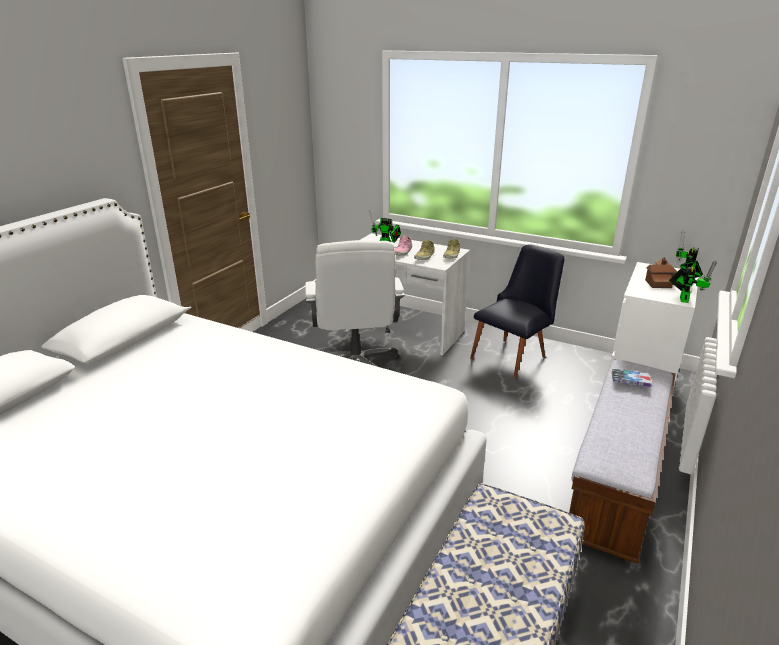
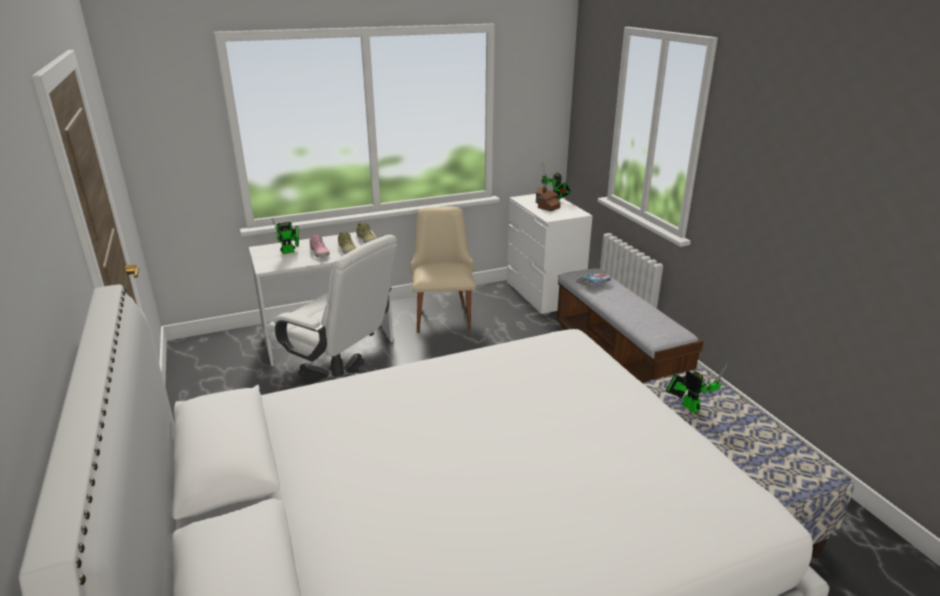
camera: 50 degrees left, 0 degrees up
black chair [470,244,565,379] -> beige chair [410,207,476,333]
toy robot [669,260,717,303] -> toy robot moved to [665,362,729,413]

